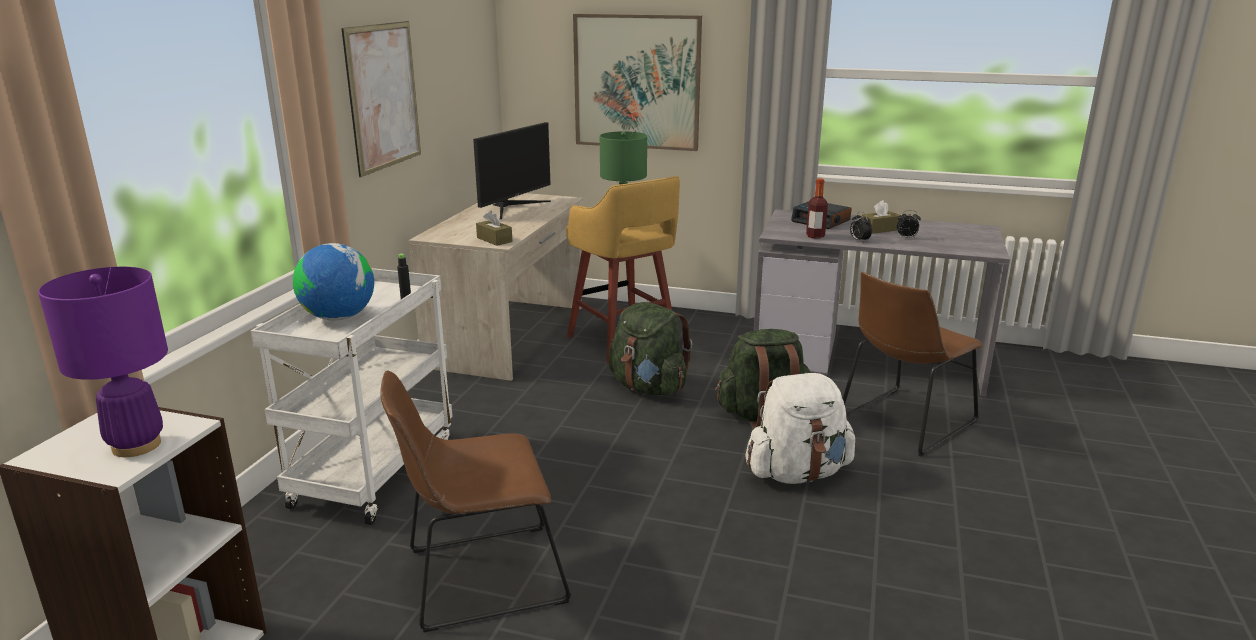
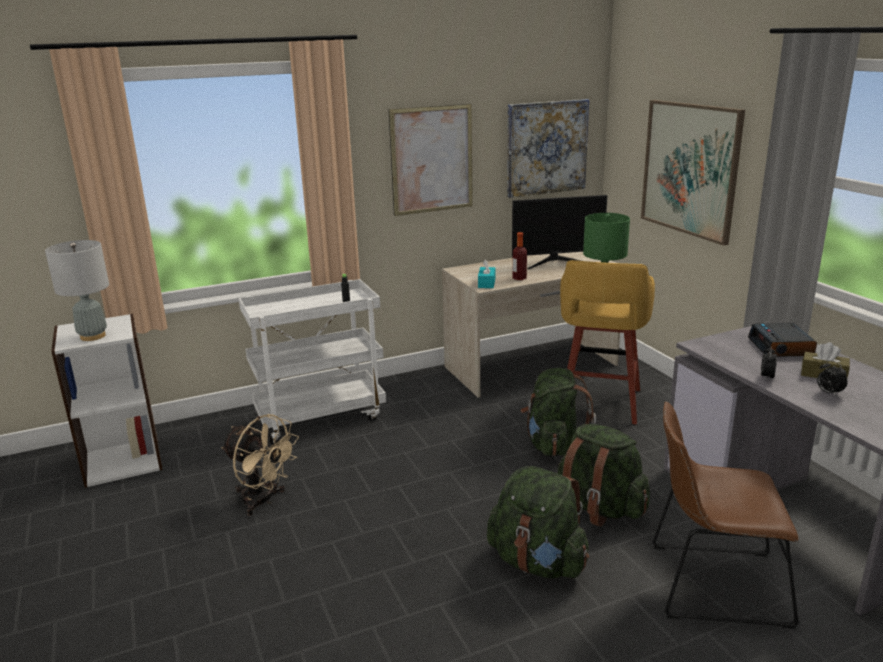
camera: 50 degrees right, 0 degrees up
purple table lamp [38,267,168,457] -> grey table lamp [45,240,109,341]
globe [293,243,374,321] -> none
brown chair [380,370,571,633] -> beige fan [221,414,299,516]
brown tissue box [476,210,513,246] -> turquoise tissue box [478,259,495,288]
white backpack [745,373,855,484] -> green backpack [487,466,590,578]
bottle [806,178,828,239] -> bottle moved to [512,232,527,280]
none -> picture [507,99,589,198]

